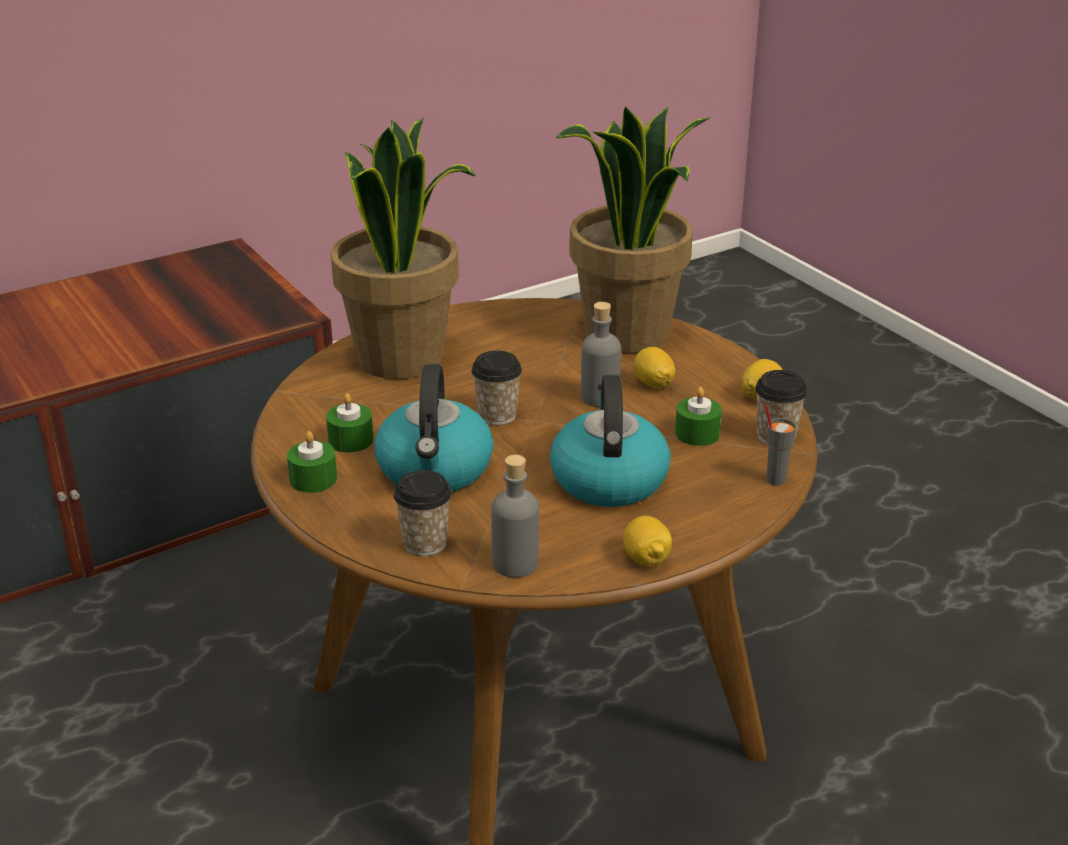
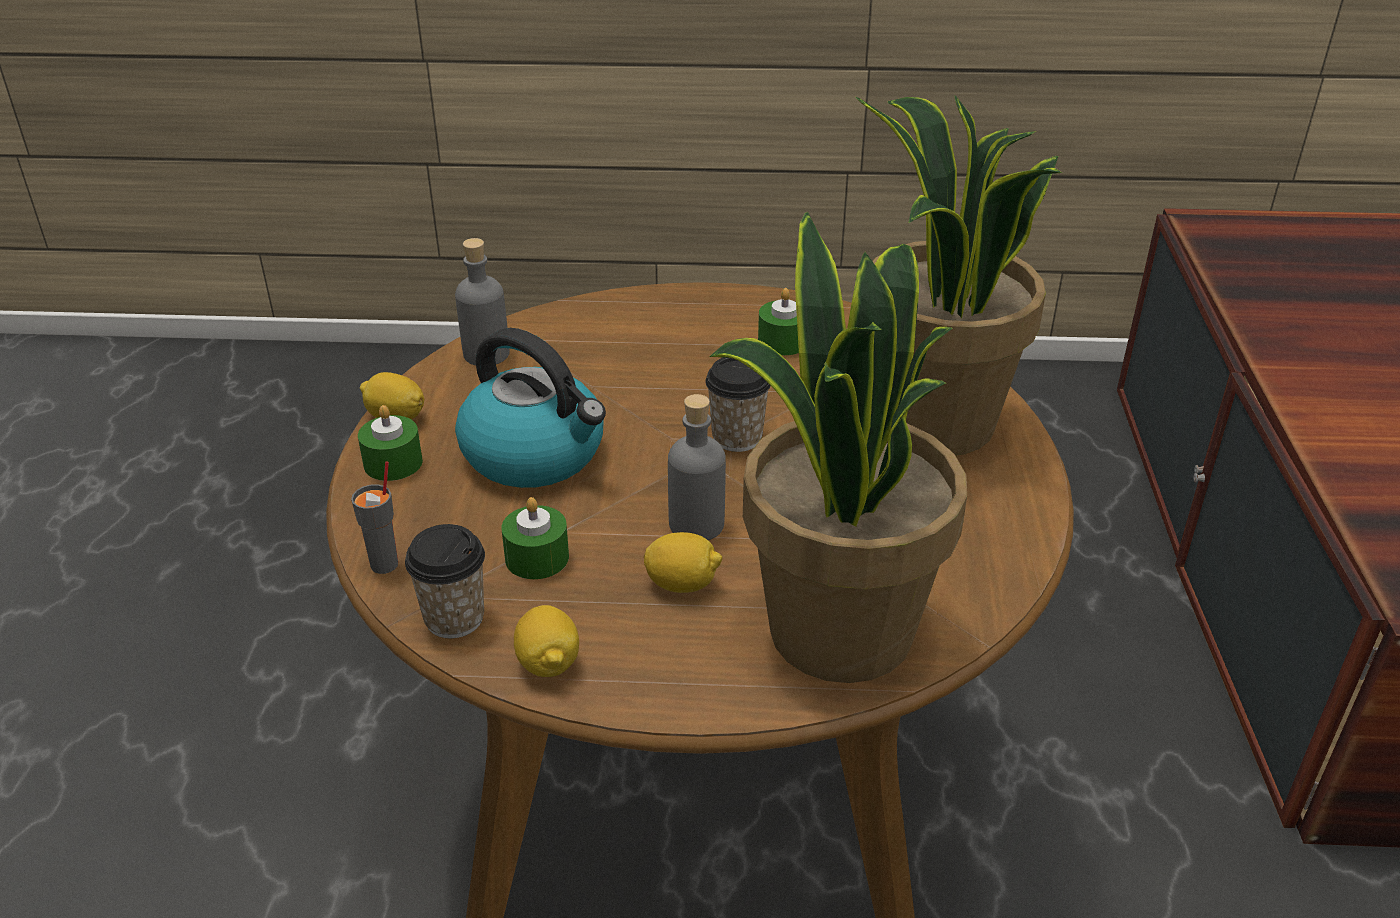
camera: 125 degrees right, 5 degrees up
green candle [287,431,337,493] -> green candle moved to [358,405,423,481]
kettle [374,364,493,492] -> none
cup [393,470,452,556] -> none

